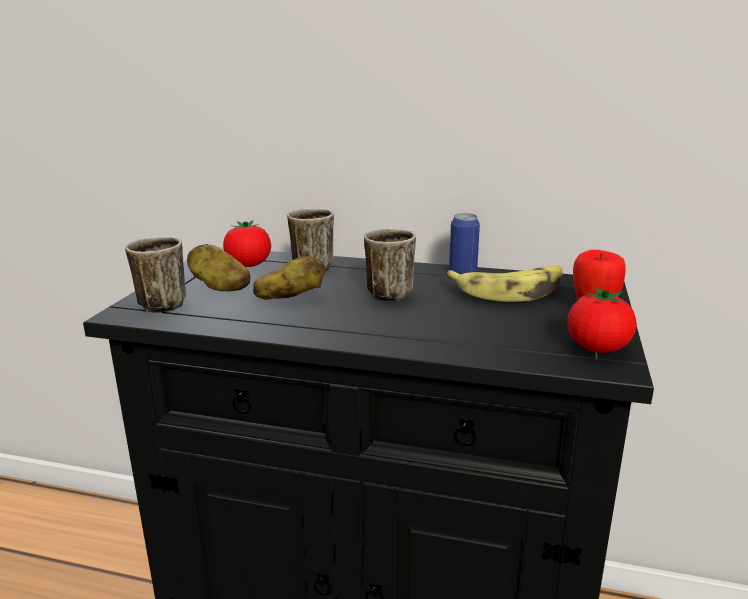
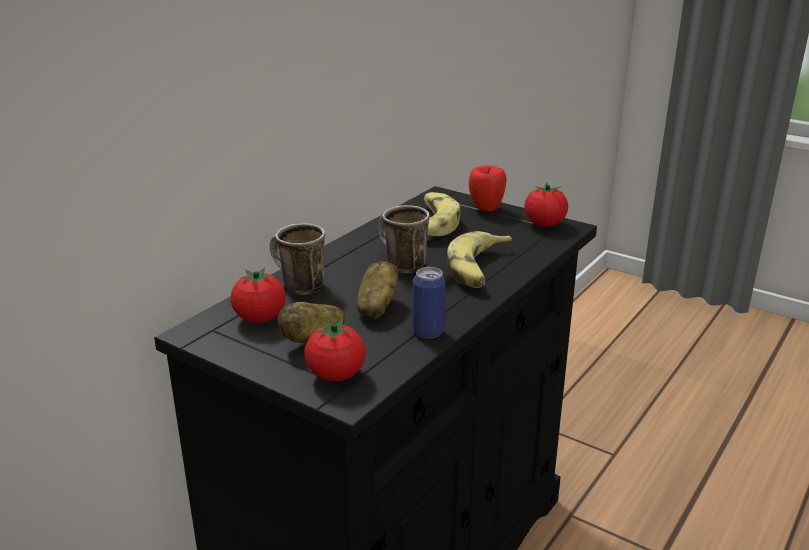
camera: 70 degrees left, 5 degrees up
mug [125,236,186,313] -> tomato [305,319,366,381]
can [449,213,480,274] -> can moved to [413,267,446,338]
none -> banana [447,231,512,288]

